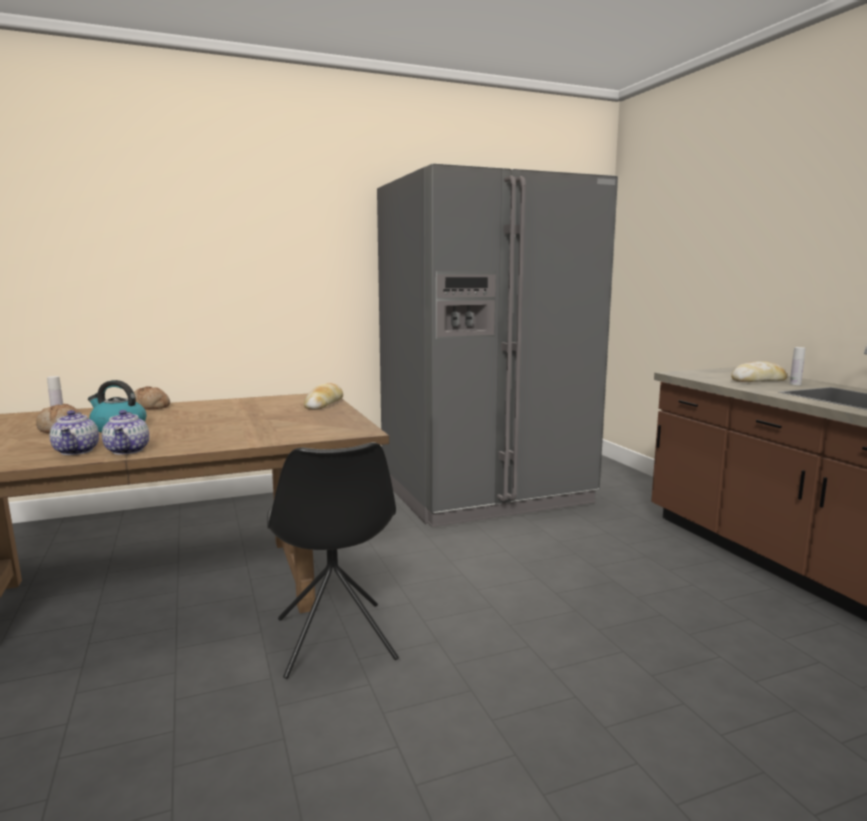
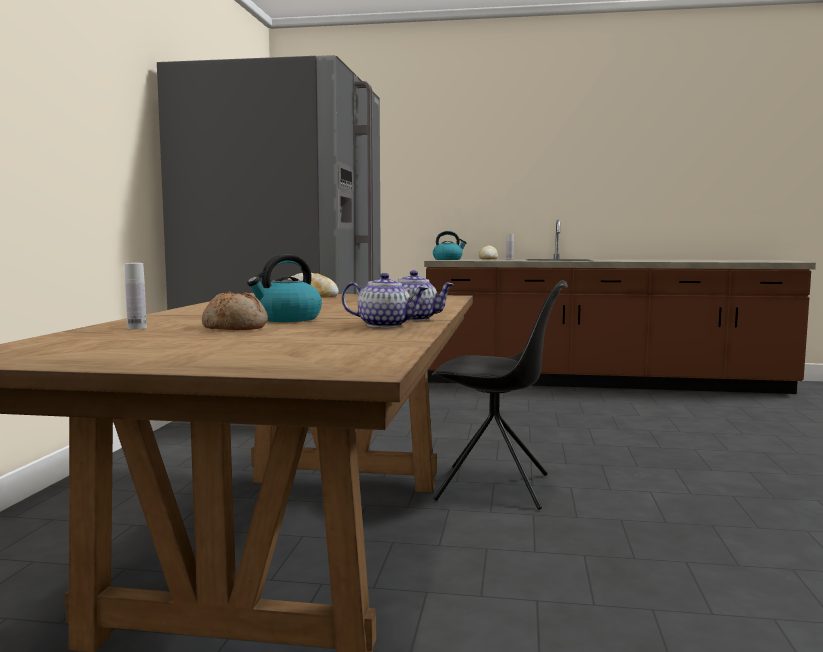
camera: 60 degrees left, 5 degrees down
bread [134,386,170,410] -> none
none -> kettle [433,231,467,260]

